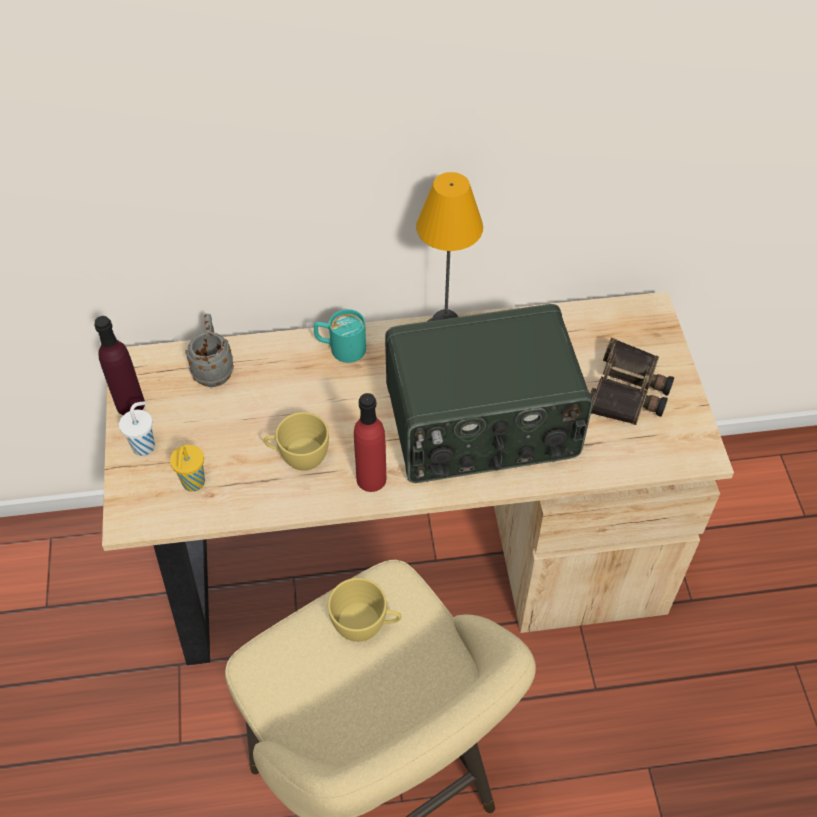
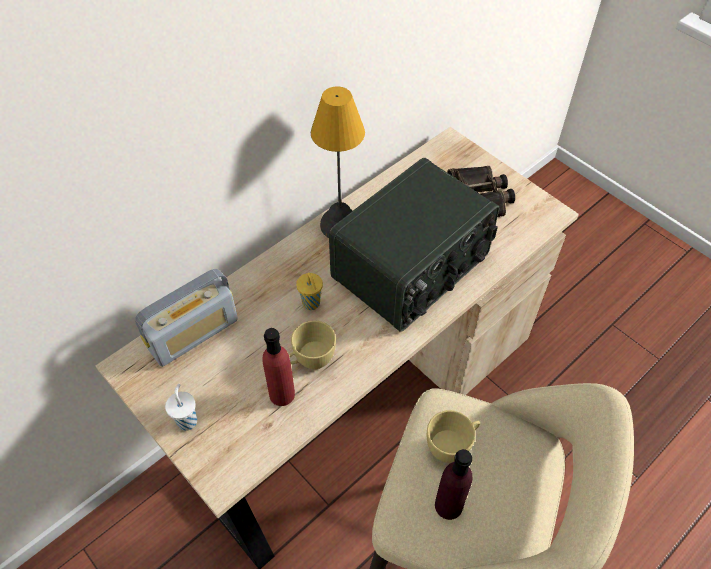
camera: 35 degrees left, 0 degrees up
purple bottle [94,316,145,415] -> purple bottle moved to [435,449,472,520]
yellow cup [170,445,205,492] -> yellow cup moved to [296,273,323,310]
grey mug [185,314,234,387] -> radio [135,269,238,367]
turquoise mug [314,309,366,363] -> none
red bottle [354,393,386,492] -> red bottle moved to [262,328,295,406]

